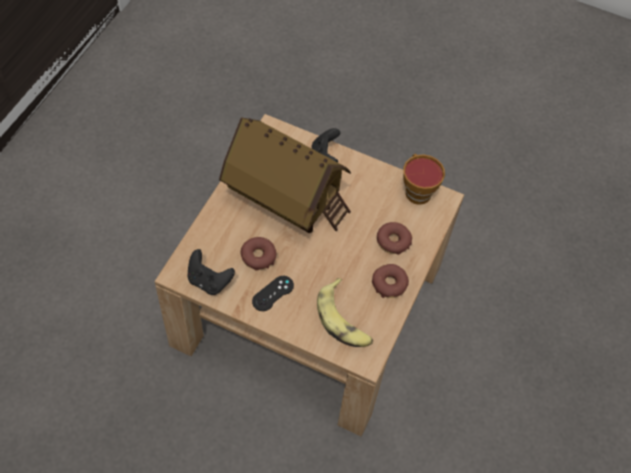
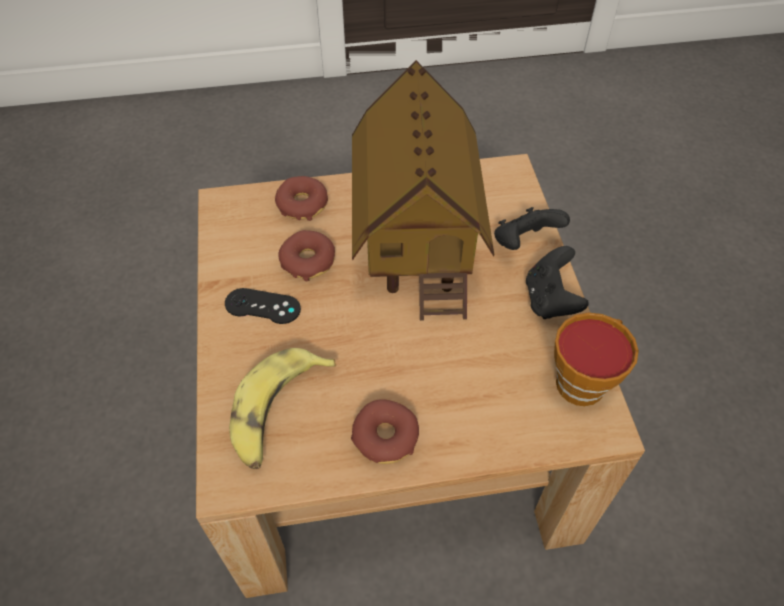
camera: 60 degrees right, 5 degrees down
black game controller [188,249,235,295] -> black game controller moved to [526,246,589,319]
donut [377,222,412,255] -> donut moved to [275,176,328,221]

